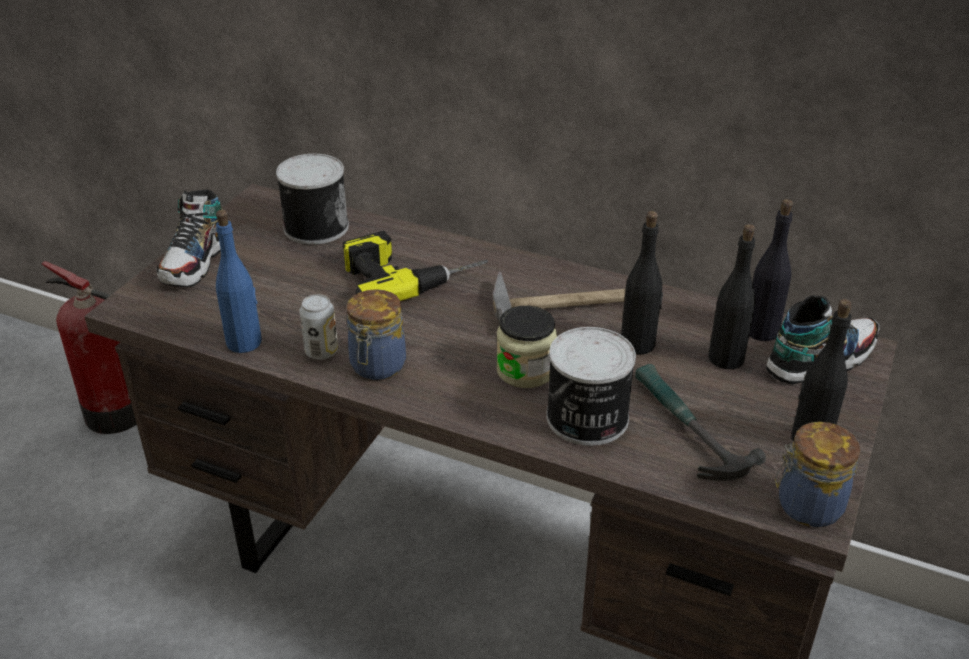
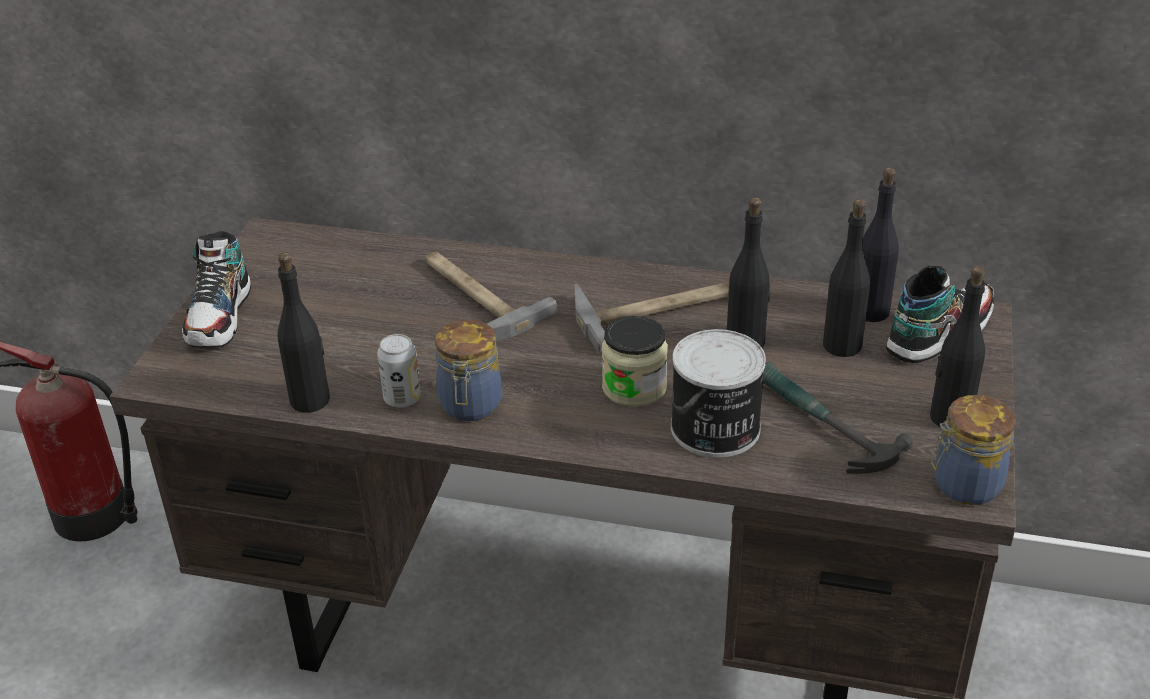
camera: 10 degrees left, 0 degrees up
blue bottle [216,210,262,353] -> black bottle [277,252,330,413]
can [276,154,349,245] -> none
power drill [343,231,488,301] -> hammer [424,251,557,341]

